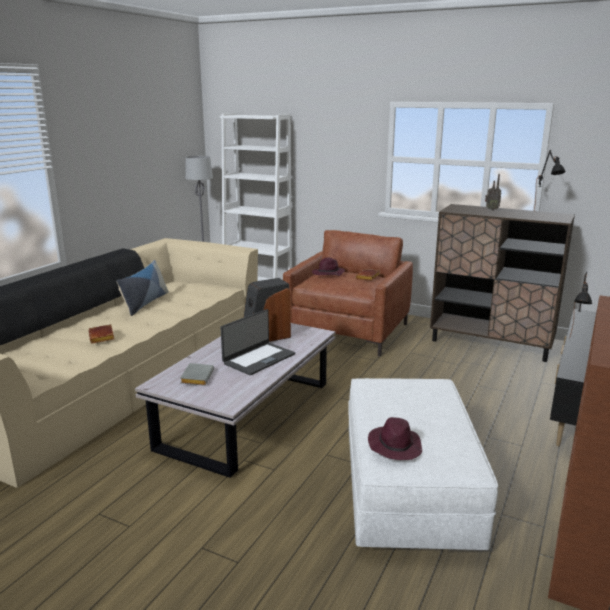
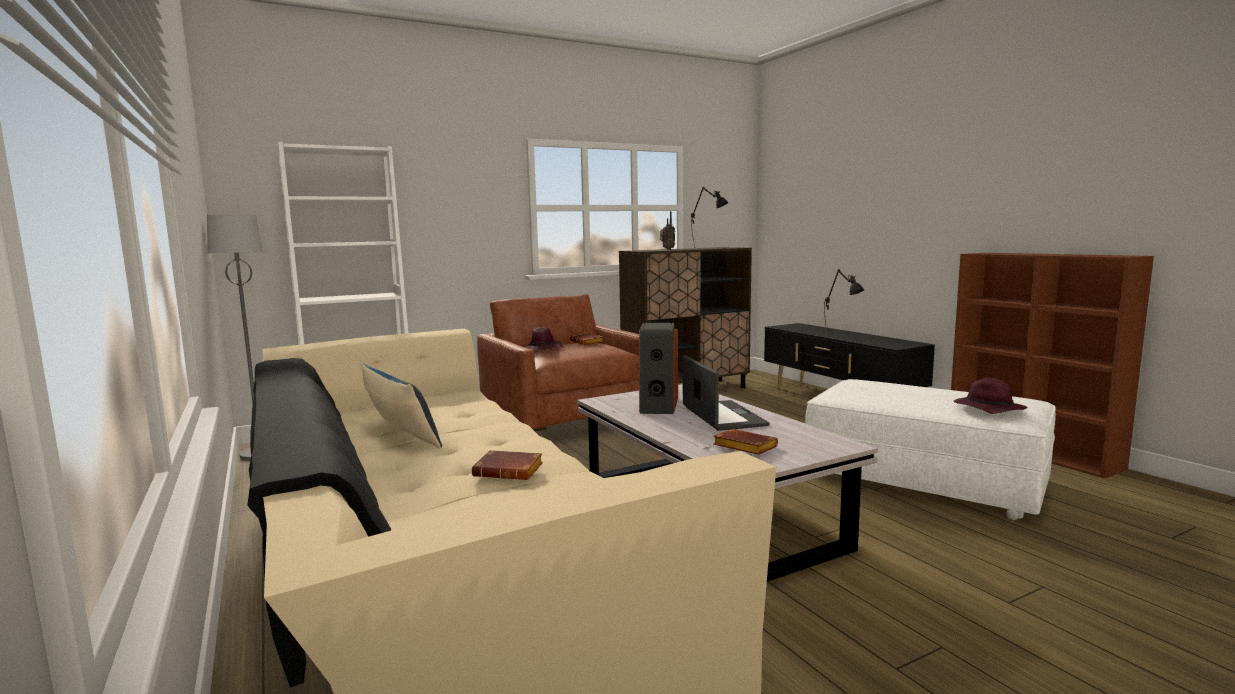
camera: 55 degrees left, 10 degrees down
grey book [180,363,214,386] -> brown book [713,429,778,455]

